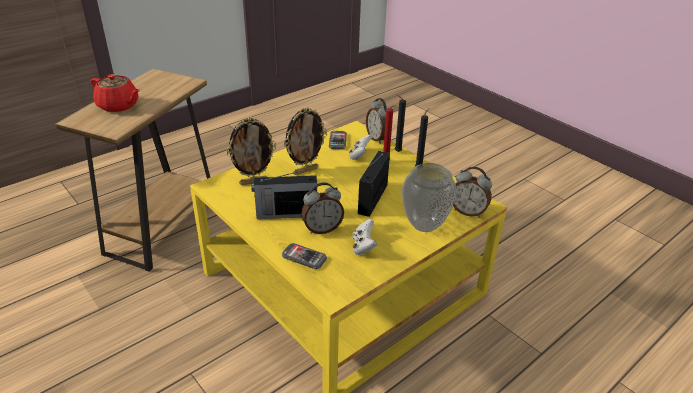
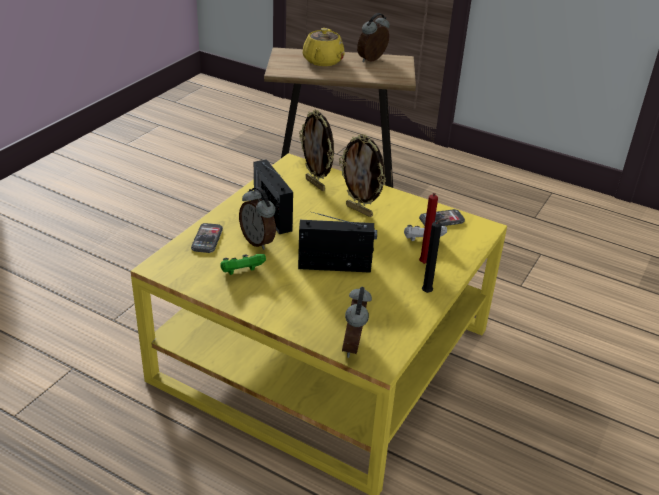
camera: 70 degrees right, 0 degrees up
red teapot [91,74,140,112] -> yellow teapot [303,28,345,66]
white game controller [352,219,377,255] -> green game controller [220,254,266,275]
alarm clock [366,98,388,144] -> alarm clock moved to [357,13,390,62]
black candle [395,94,406,152] -> none
vase [402,163,456,232] -> none

